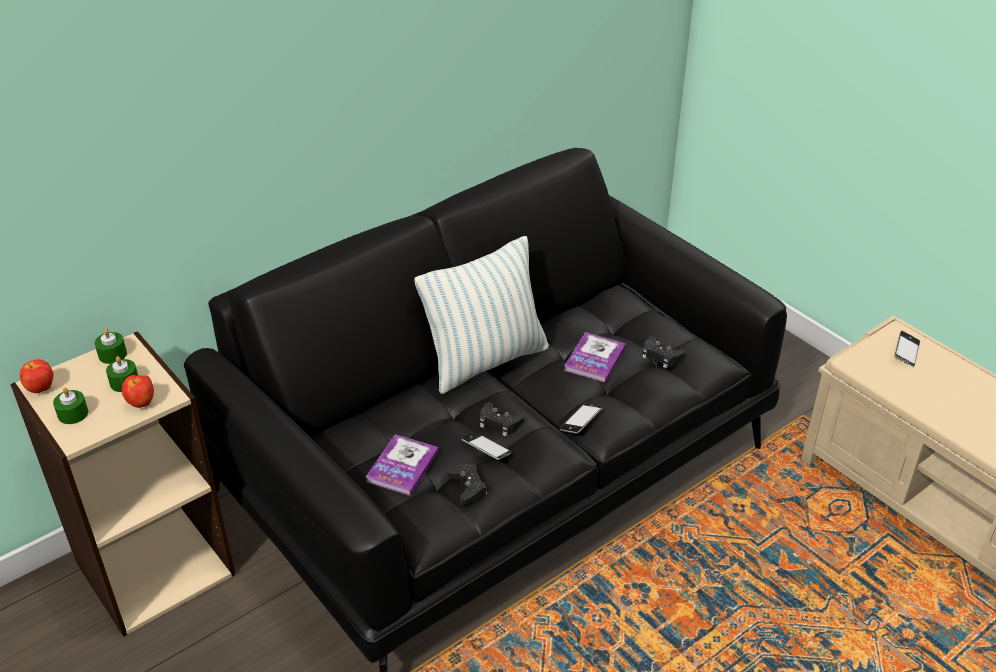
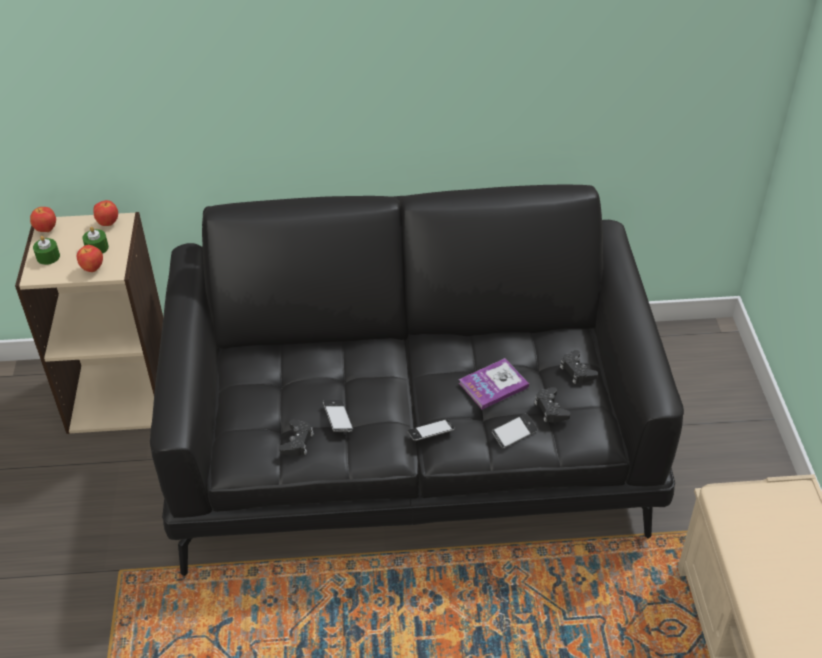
camera: 35 degrees right, 5 degrees up
green candle [95,329,127,364] -> apple [94,200,118,226]
book [366,434,439,496] -> none
pillow [415,236,549,394] -> none
black game controller [480,402,524,437] -> black game controller moved to [560,350,598,384]
phone [894,331,920,367] -> phone moved to [492,413,538,448]

